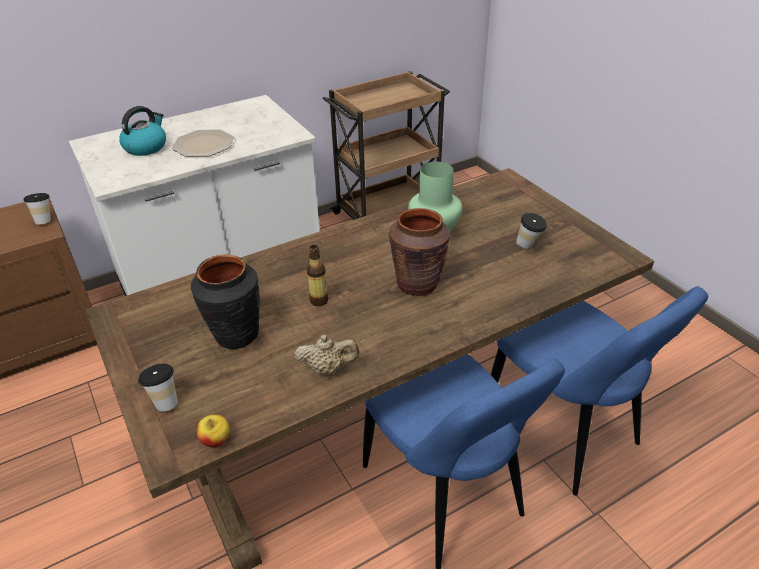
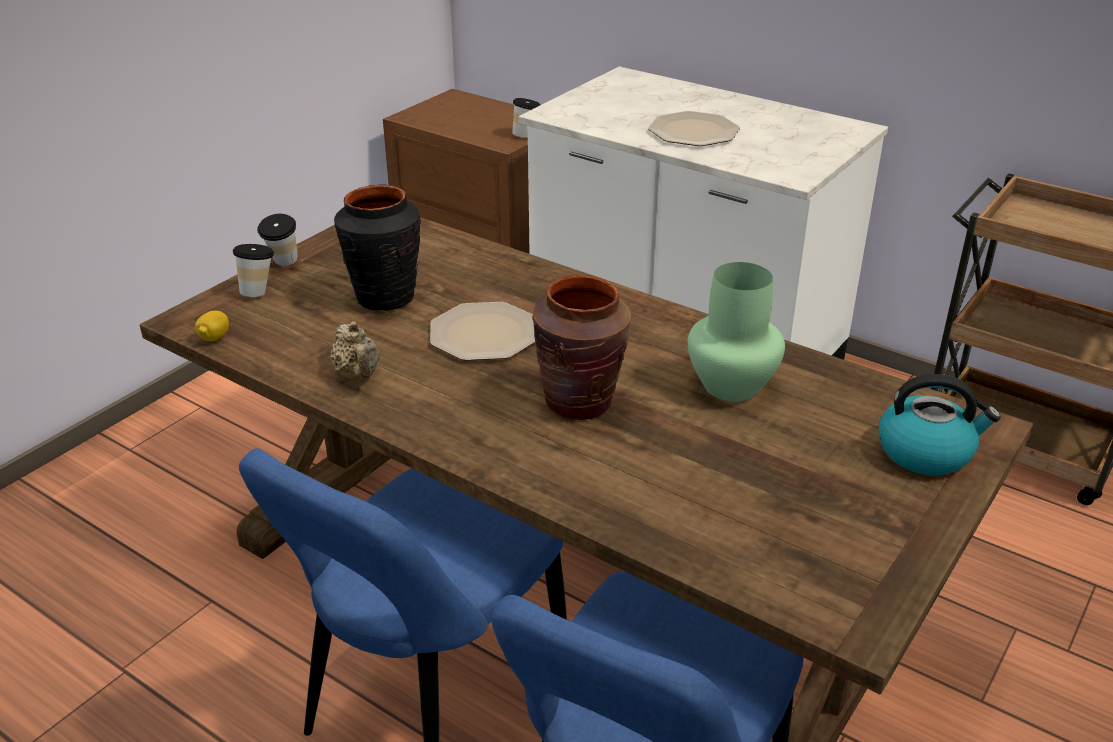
camera: 65 degrees right, 5 degrees down
kettle [119,106,166,156] -> kettle moved to [878,374,1001,475]
apple [197,415,230,447] -> lemon [195,311,229,341]
bottle [306,245,328,306] -> plate [430,302,535,361]
cup [516,213,547,249] -> cup moved to [257,214,298,266]

